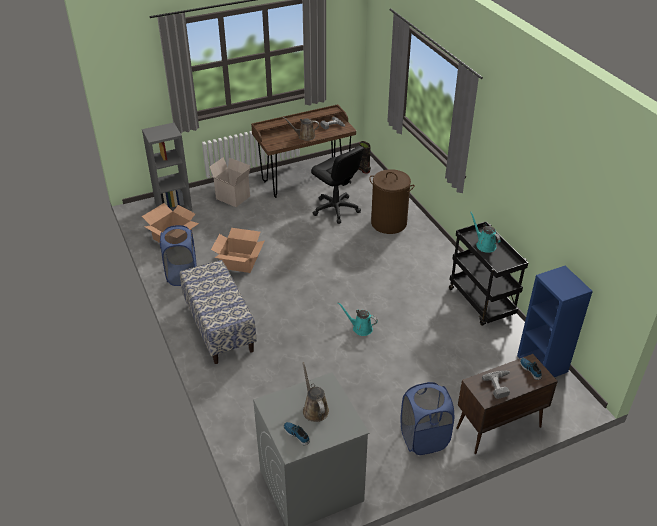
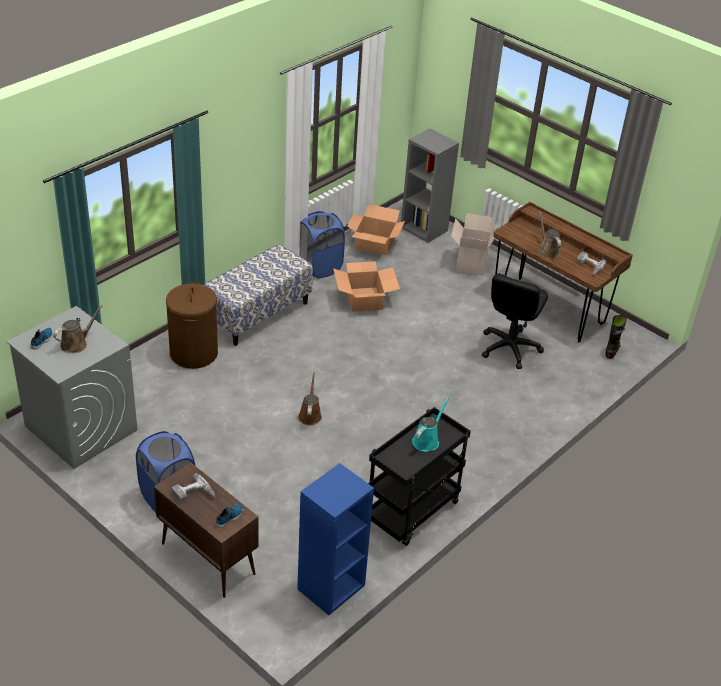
camera: 65 degrees right, 0 degrees up
turquoise watering can [338,302,378,336] -> brown watering can [298,373,322,425]
brown laundry basket [369,169,415,234] -> brown laundry basket moved to [166,282,218,369]

